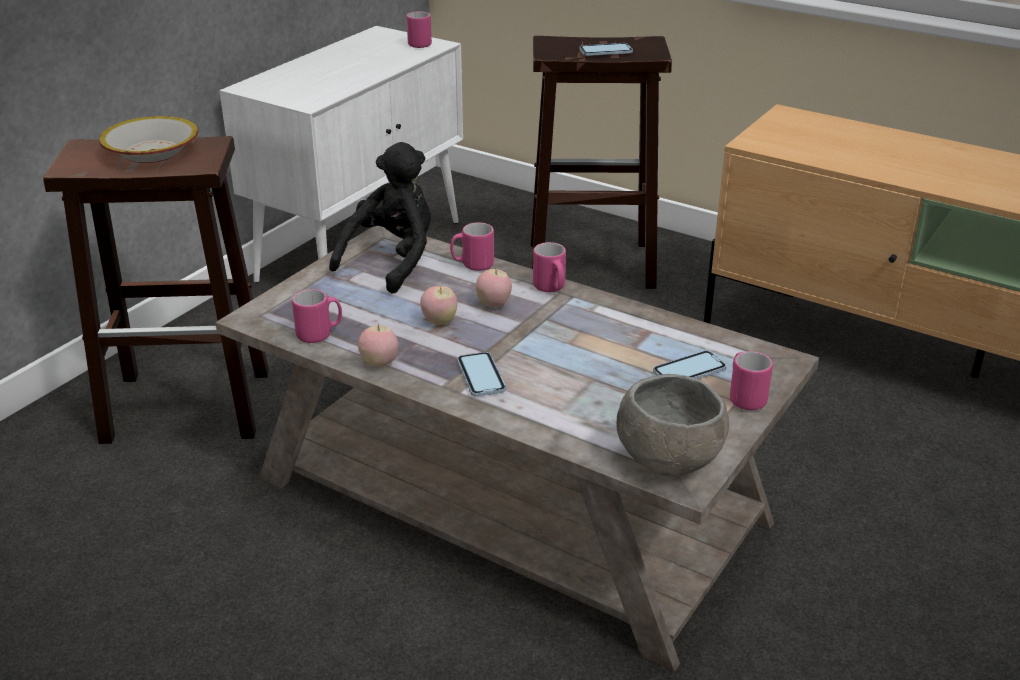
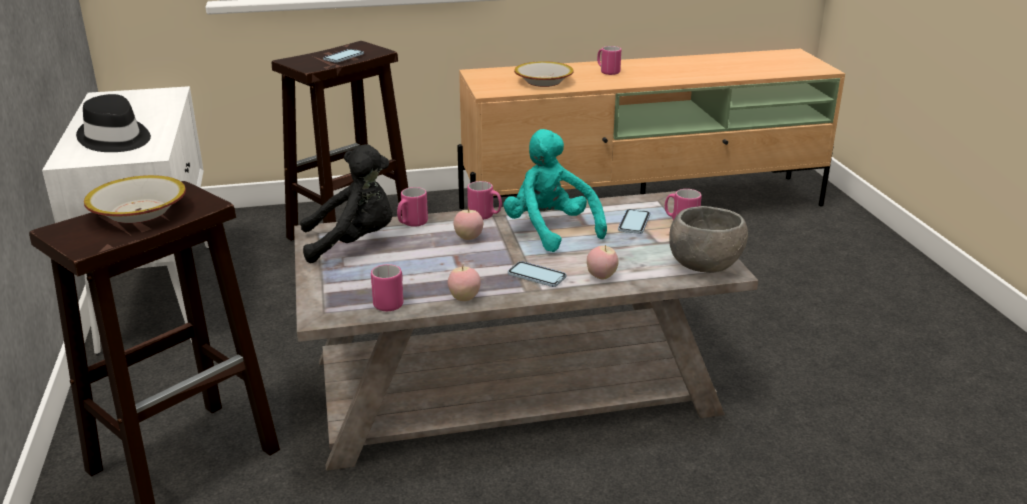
camera: 45 degrees left, 5 degrees down
black plush toy [329,142,431,294] -> black plush toy turned 90 degrees clockwise [300,144,393,263]
pink mug [407,11,432,48] -> pink mug moved to [597,46,621,75]
apple [420,286,458,325] -> apple moved to [587,245,619,280]
none -> black hat [76,94,151,152]
none -> turquoise plush toy [503,129,607,252]
none -> bowl [514,61,574,87]

